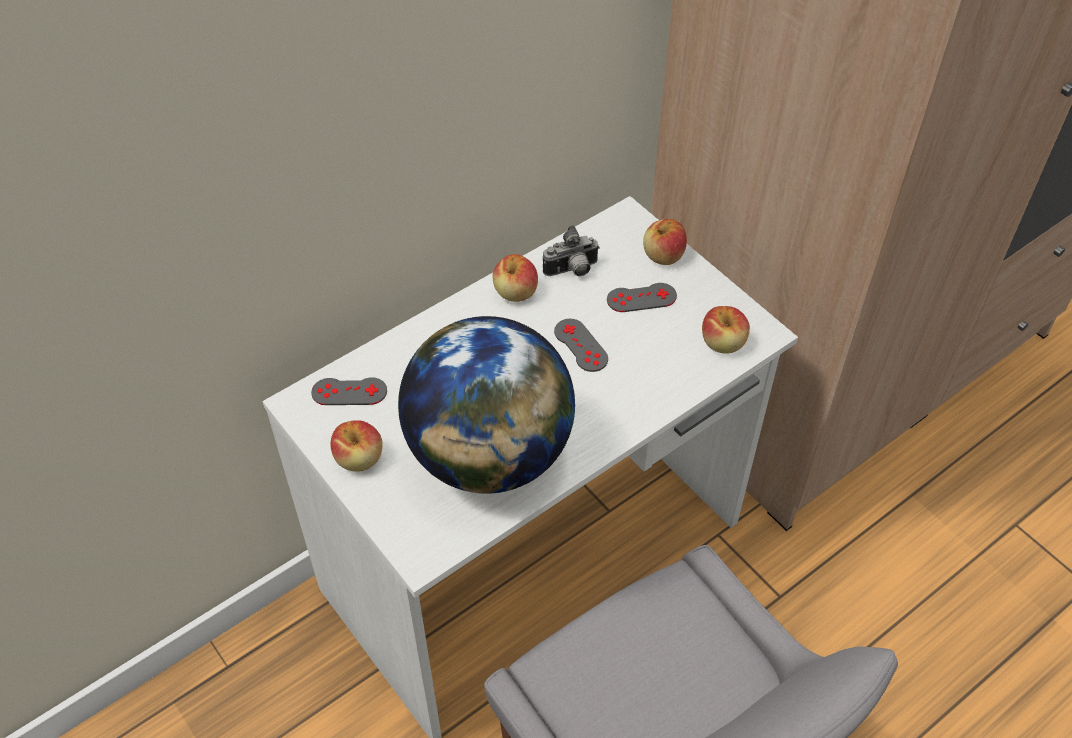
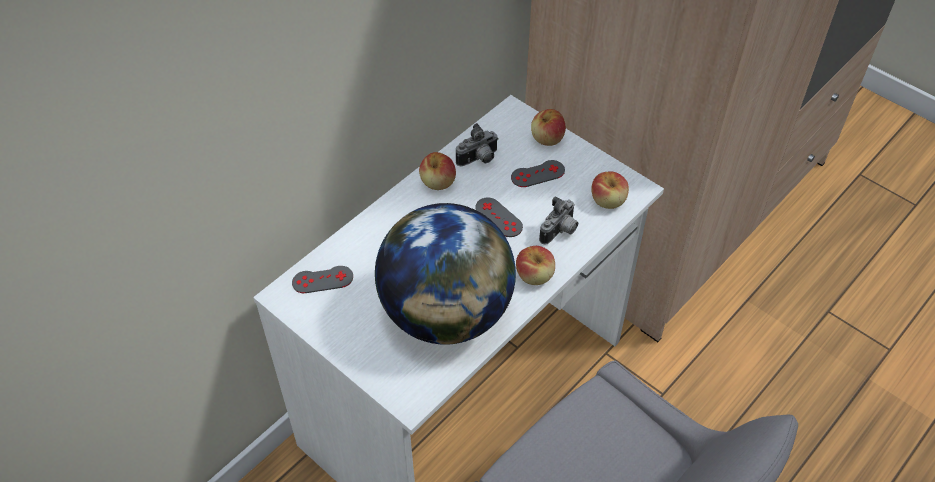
camera: 10 degrees left, 0 degrees up
apple [330,420,382,471] -> apple moved to [516,246,555,285]
none -> camera [539,196,578,244]

